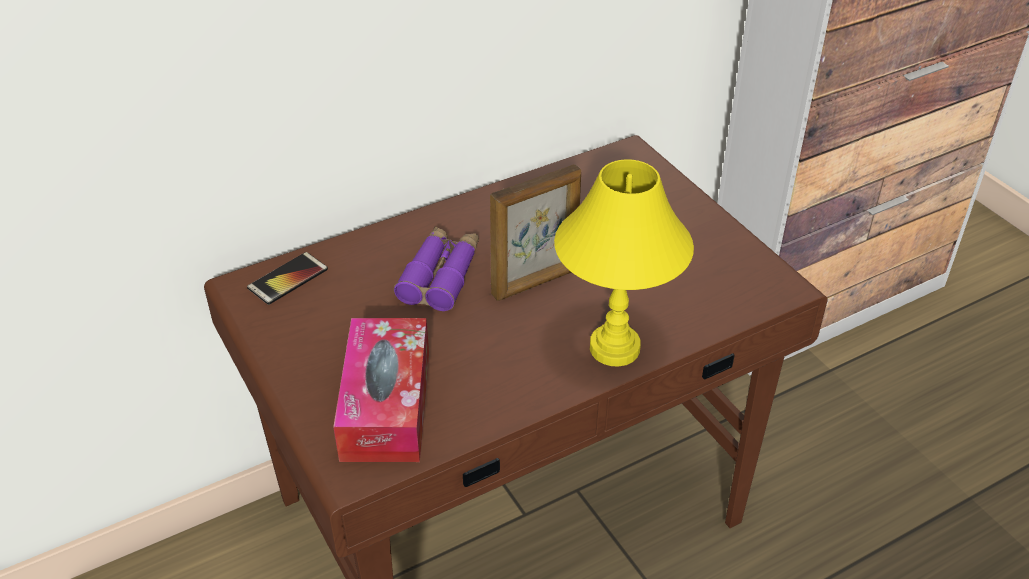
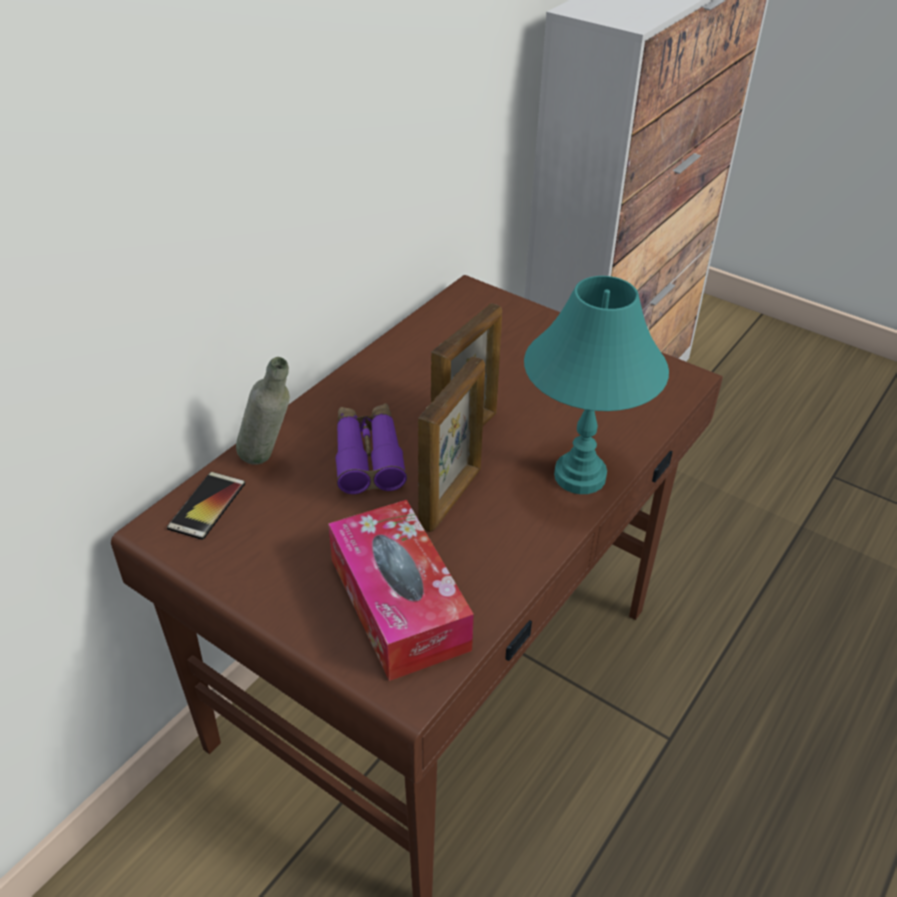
camera: 25 degrees left, 0 degrees up
yellow table lamp [554,159,694,367] -> turquoise table lamp [524,276,669,494]
none -> grey bottle [236,357,290,465]
none -> picture frame [418,356,485,532]

